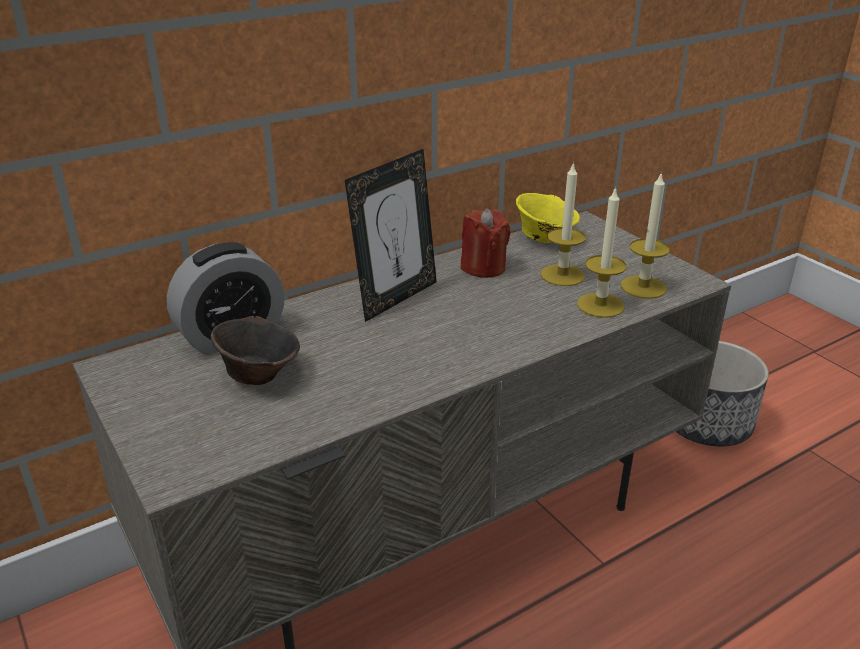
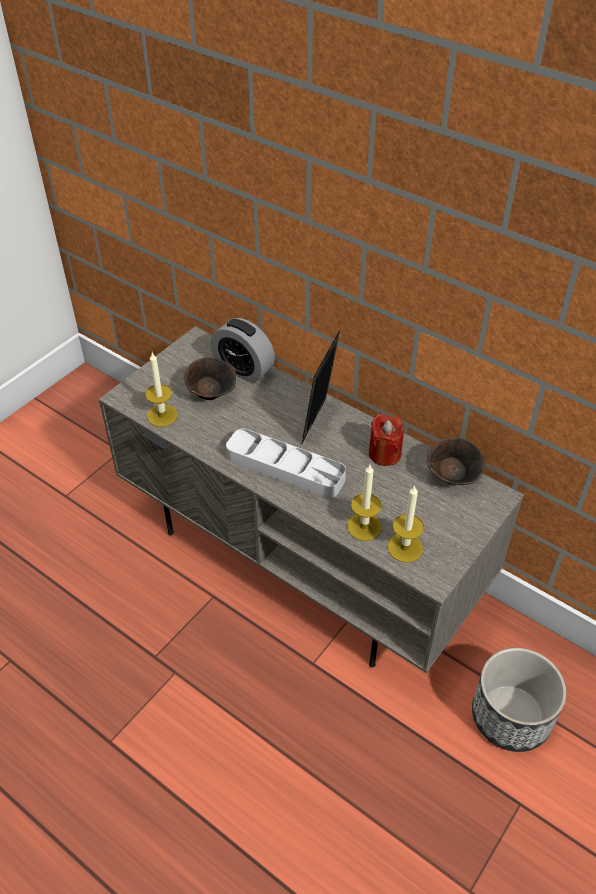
camera: 70 degrees right, 15 degrees up
picture frame [345,149,437,322] -> picture frame turned 90 degrees clockwise [301,330,340,445]
yellow bowl [516,193,580,243] -> brown bowl [427,437,487,485]
candle [541,162,586,286] -> candle moved to [145,353,178,427]
none -> grey tray [226,428,346,498]

